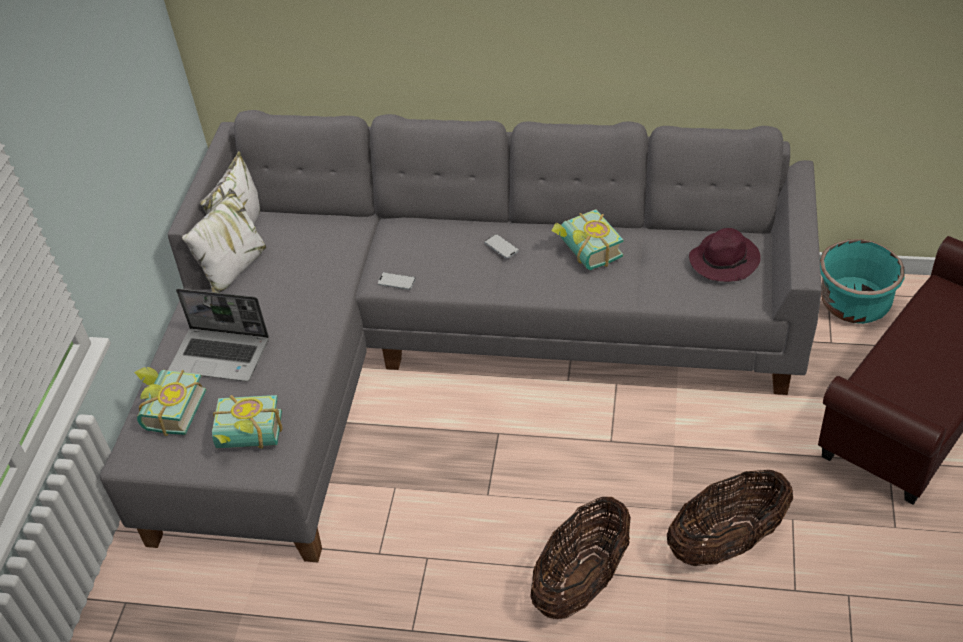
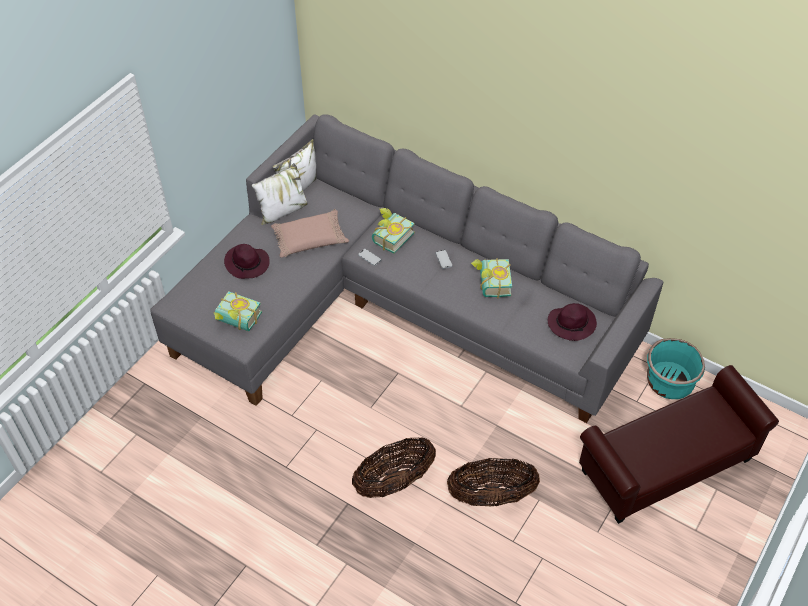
camera: 20 degrees right, 5 degrees up
book [134,367,206,436] -> book moved to [372,208,415,254]
laptop [168,289,269,382] -> purple hat [224,244,270,279]
none -> beige pillow [271,209,349,258]

